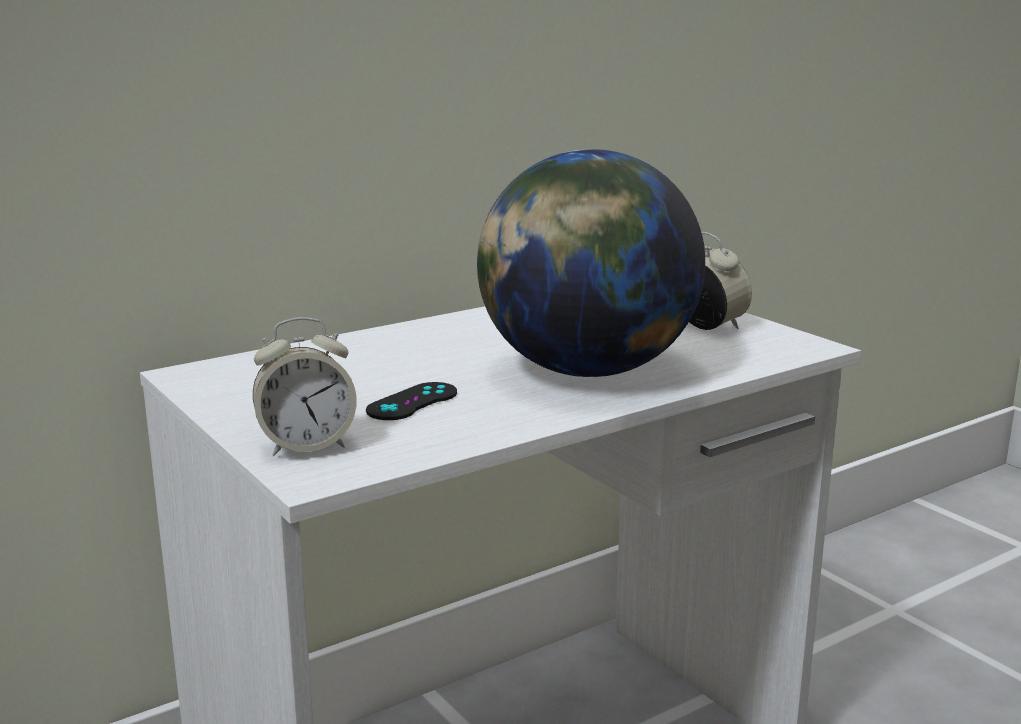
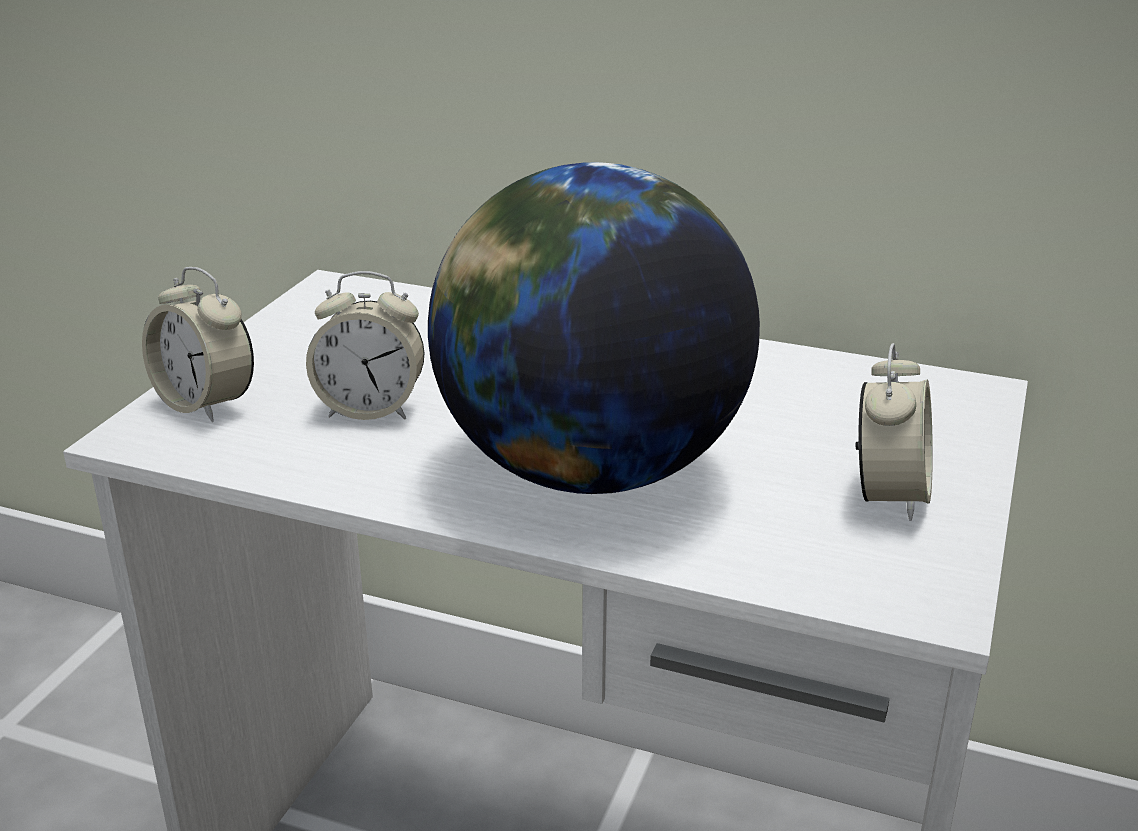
camera: 55 degrees right, 10 degrees up
black game controller [366,382,457,420] -> alarm clock [306,271,424,420]

